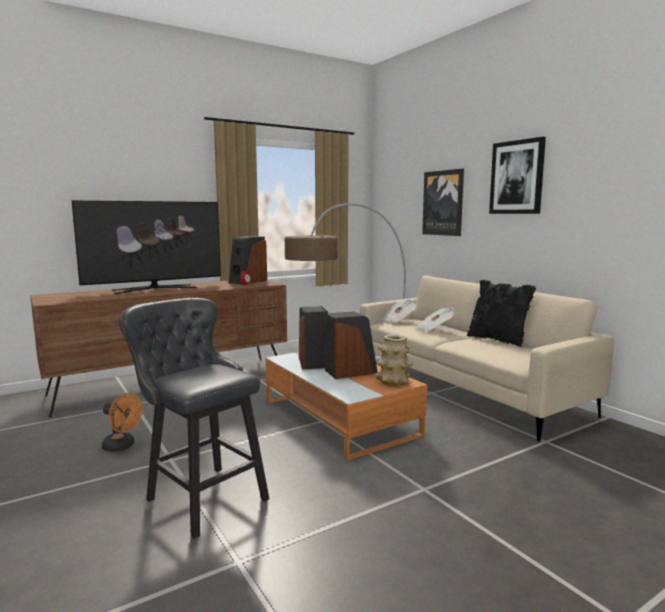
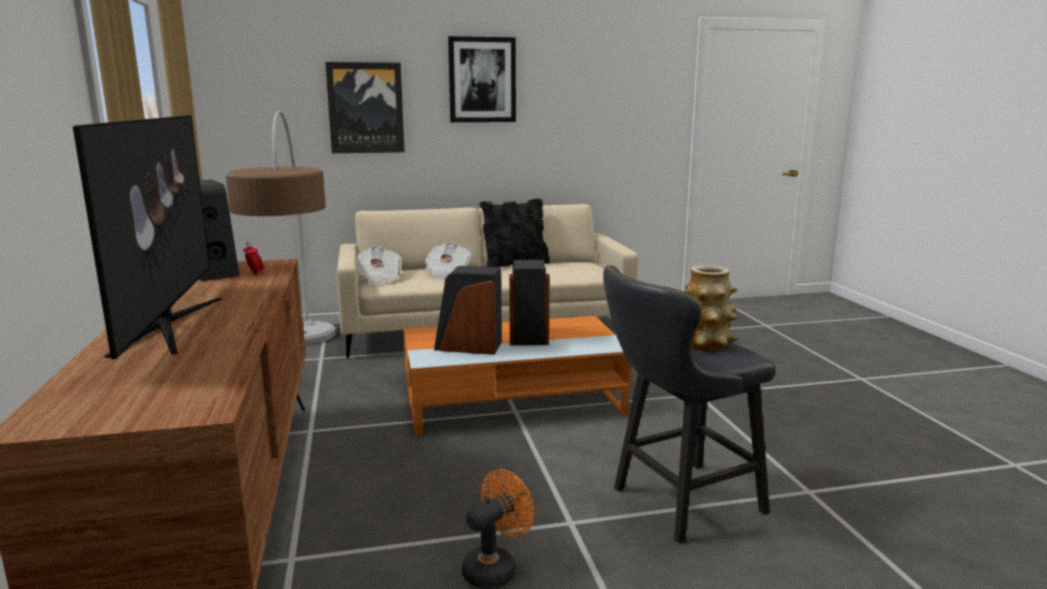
camera: 70 degrees left, 5 degrees up
vase [375,334,413,386] -> vase moved to [685,265,737,351]

